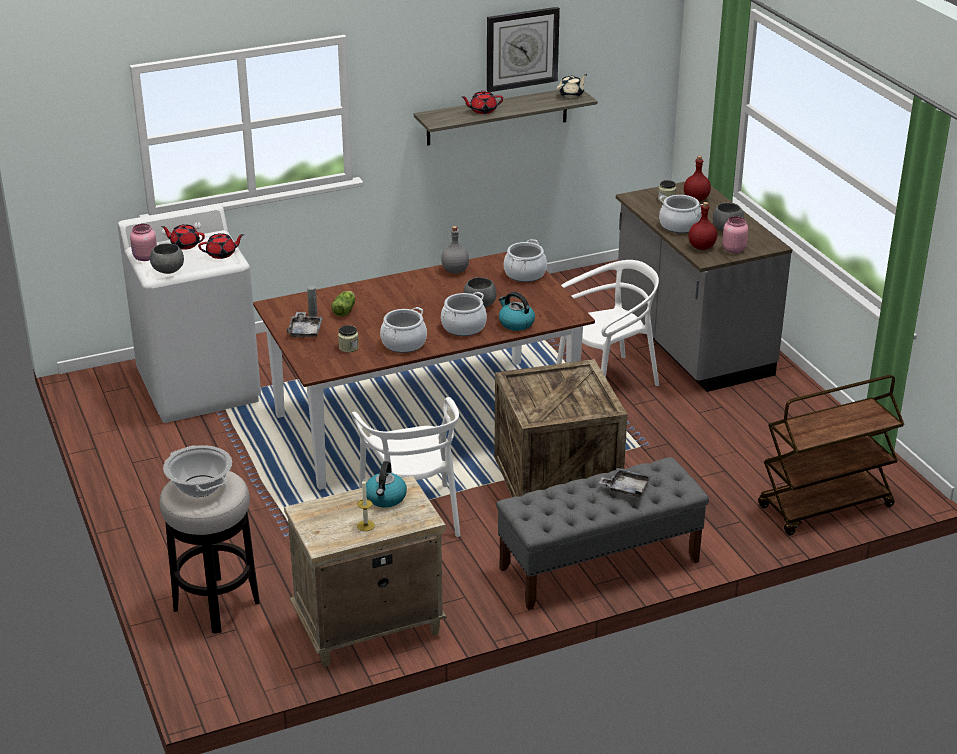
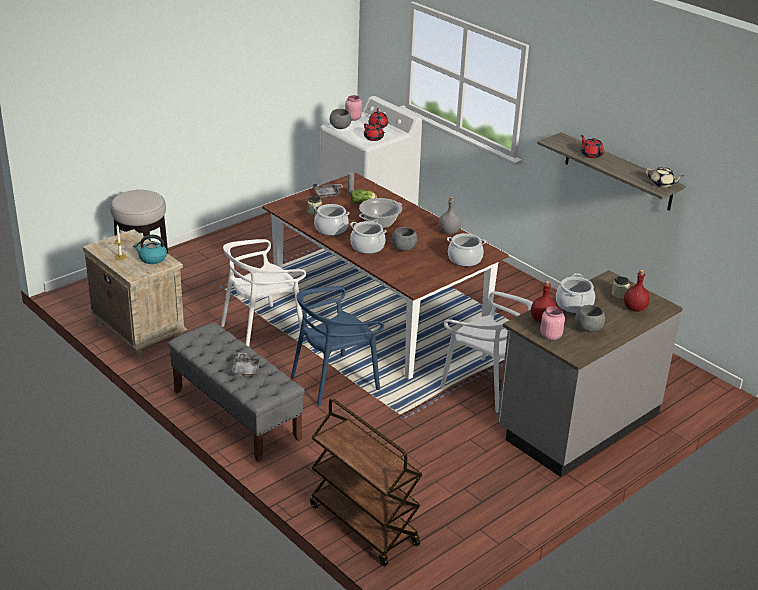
camera: 70 degrees right, 0 degrees up
cooking pot [163,445,232,497] -> cooking pot moved to [359,198,402,228]
wall clock [487,7,560,92] -> none
crate [495,359,627,497] -> blue chair [291,286,384,406]
kettle [499,292,535,331] -> none

